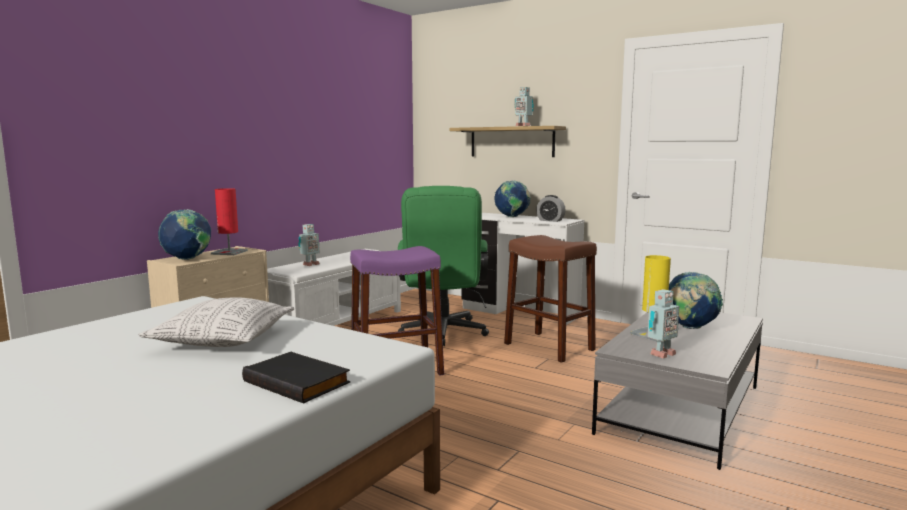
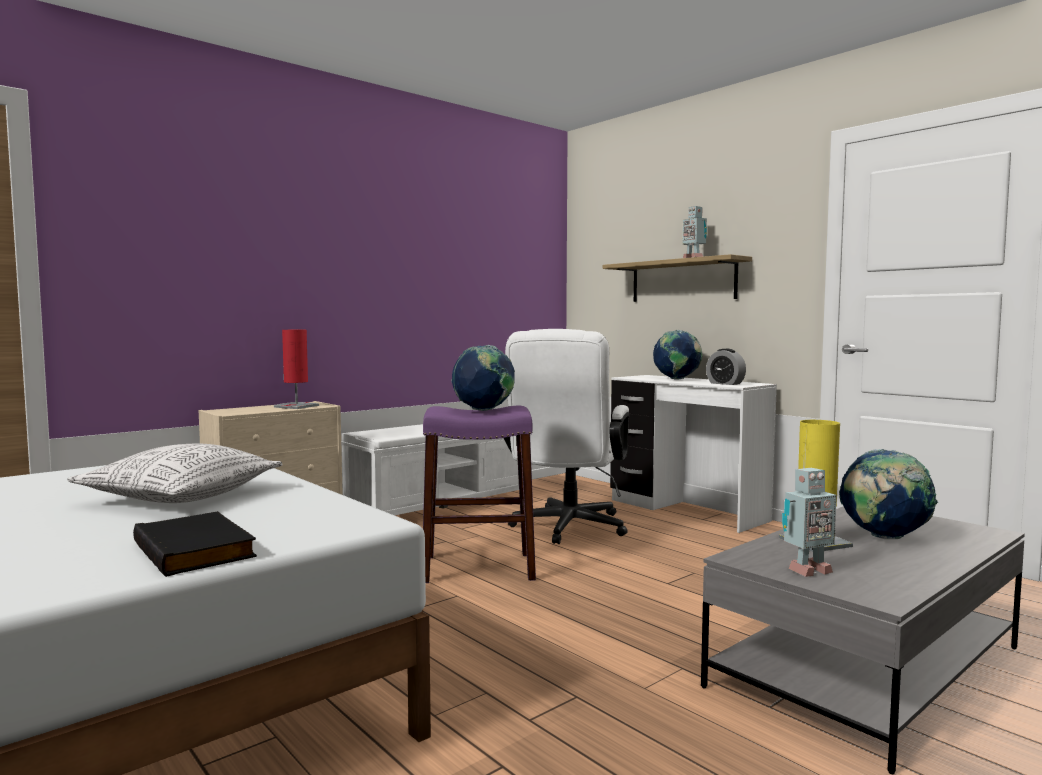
camera: 15 degrees right, 5 degrees down
globe [158,209,211,260] -> globe moved to [451,345,515,411]
toy robot [298,224,320,266] -> none
green office chair [398,186,489,346] -> white office chair [504,329,629,544]
brown stool [504,235,597,363] -> none

